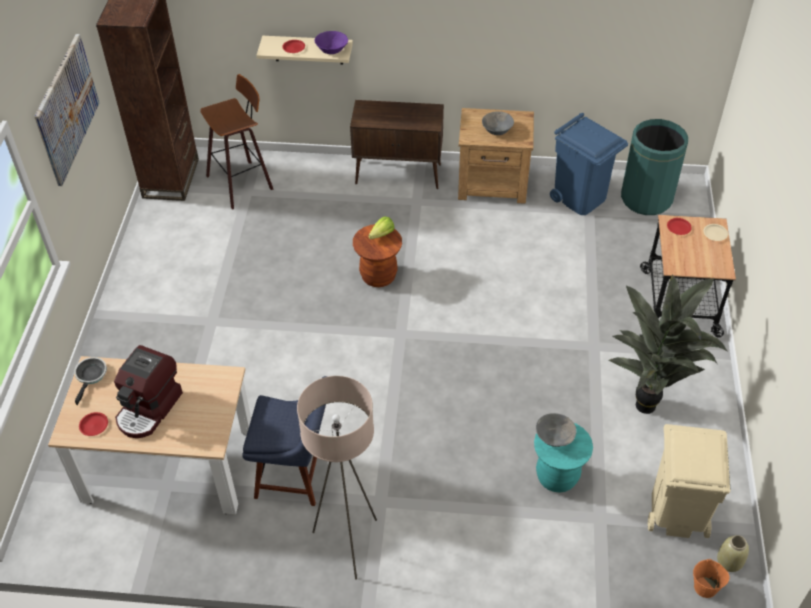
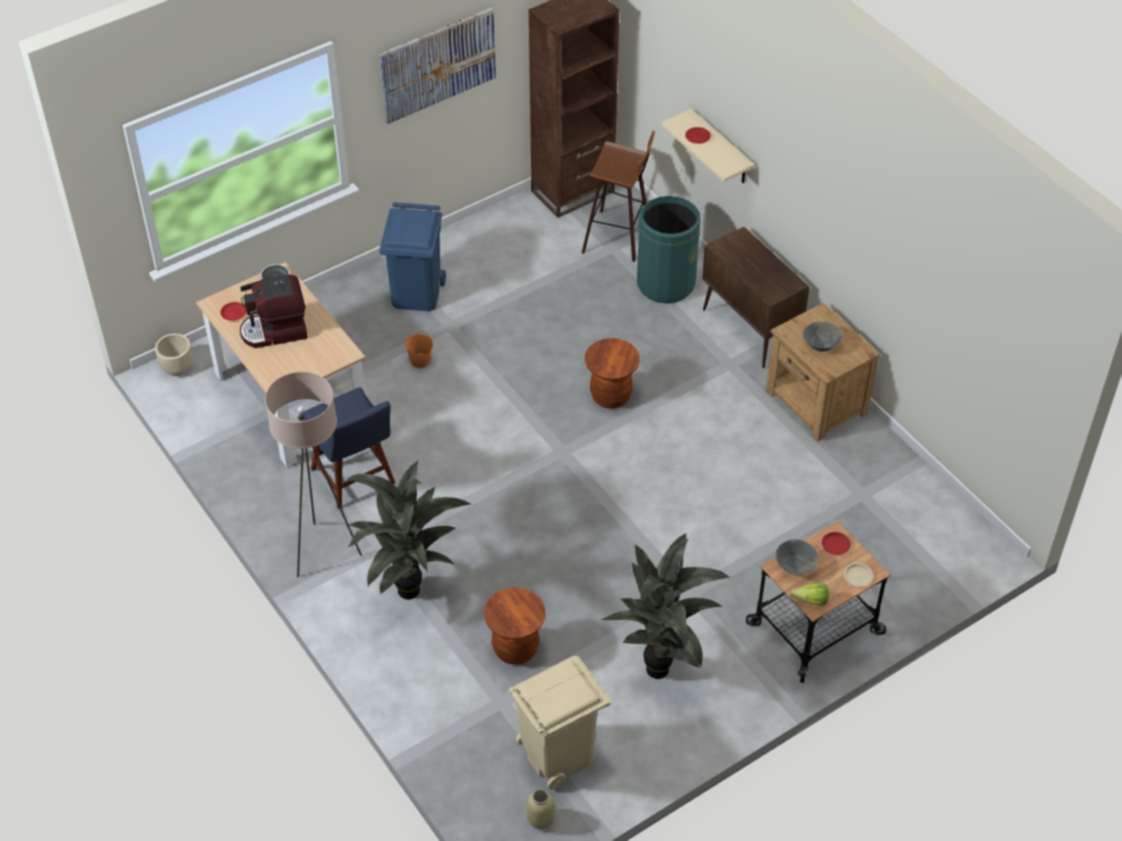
camera: 50 degrees right, 0 degrees up
purple bowl [314,31,348,54] -> none
lettuce [368,217,394,239] -> lettuce moved to [790,583,829,606]
turquoise stool [534,423,593,493] -> brown stool [484,587,546,665]
grey bowl [536,413,576,447] -> grey bowl moved to [776,539,819,575]
blue trash can [550,113,628,215] -> blue trash can moved to [379,202,446,311]
green trash can [621,119,688,215] -> green trash can moved to [637,196,700,304]
orange bucket [693,559,730,598] -> orange bucket moved to [405,332,433,368]
none -> beige planter [155,334,193,376]
none -> potted plant [346,461,471,600]

